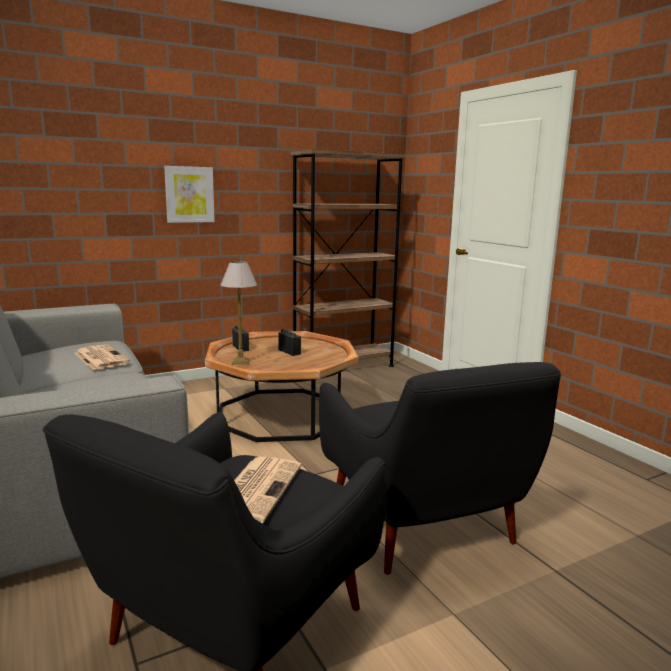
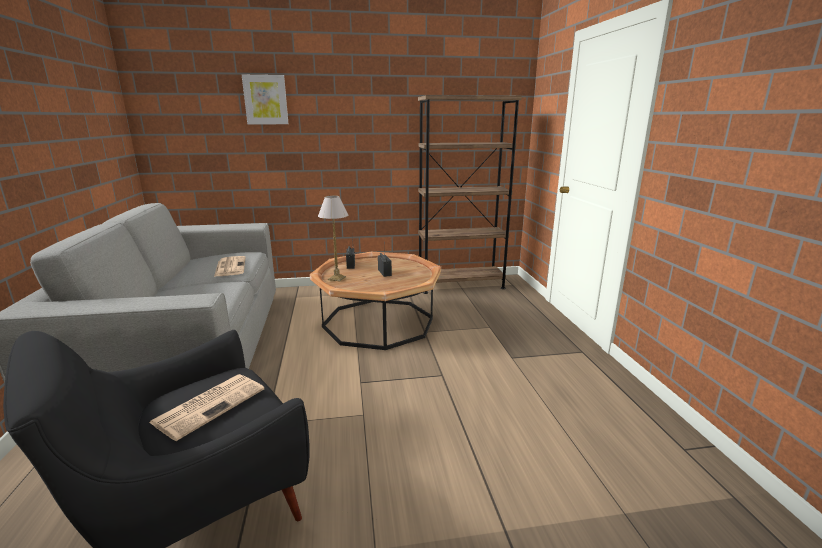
camera: 20 degrees right, 5 degrees up
picture [164,166,215,223] -> picture moved to [242,75,288,124]
black armchair [319,362,561,575] -> none

